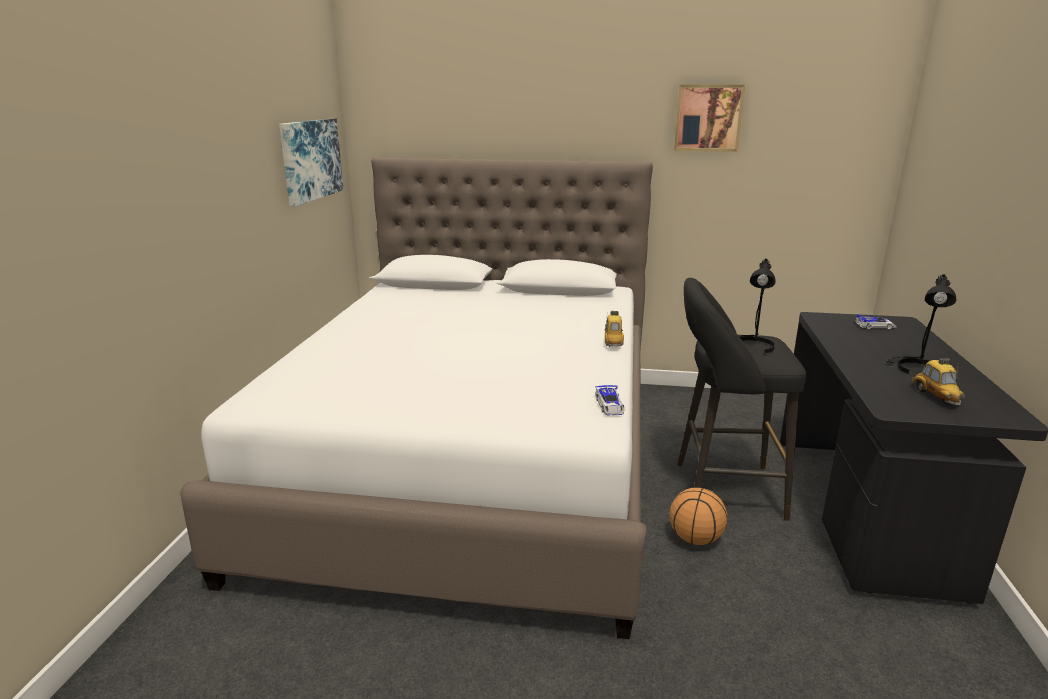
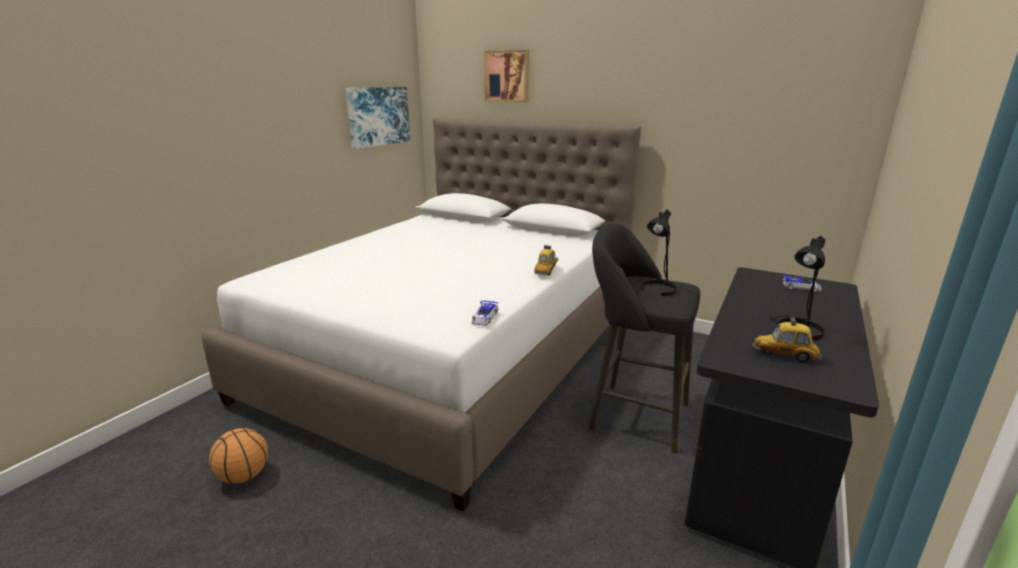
camera: 20 degrees right, 0 degrees up
basketball [670,487,727,545] -> basketball moved to [209,428,268,483]
picture [674,85,745,152] -> picture moved to [484,50,529,102]
toy car [912,358,965,405] -> toy car turned 90 degrees clockwise [752,317,822,362]

